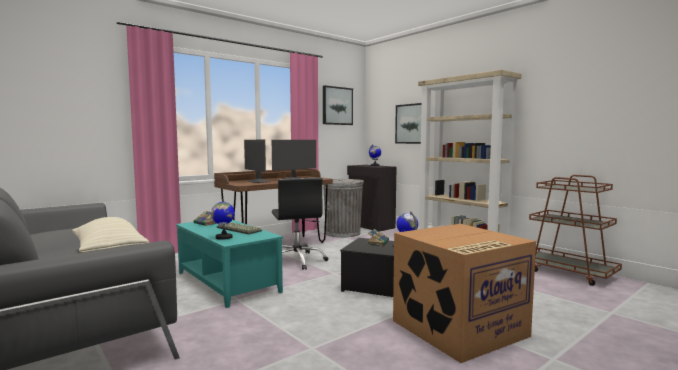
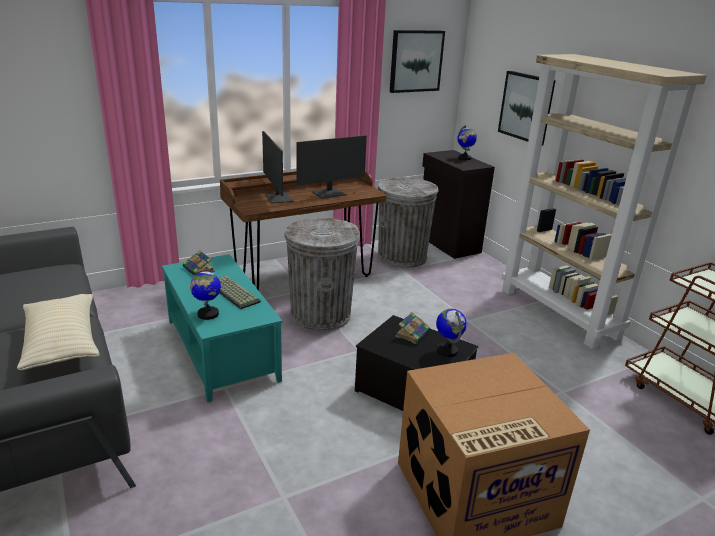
camera: 10 degrees right, 20 degrees up
black office chair [272,178,328,270] -> grey trash can [284,218,360,331]

